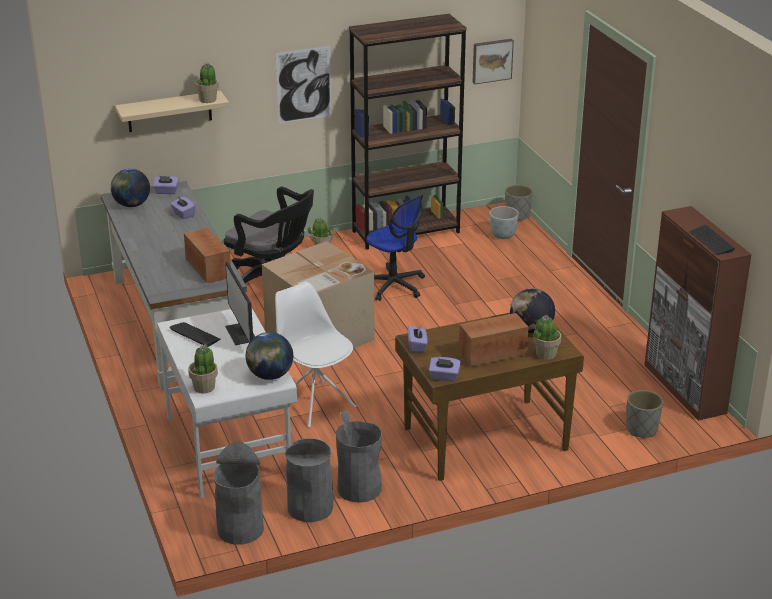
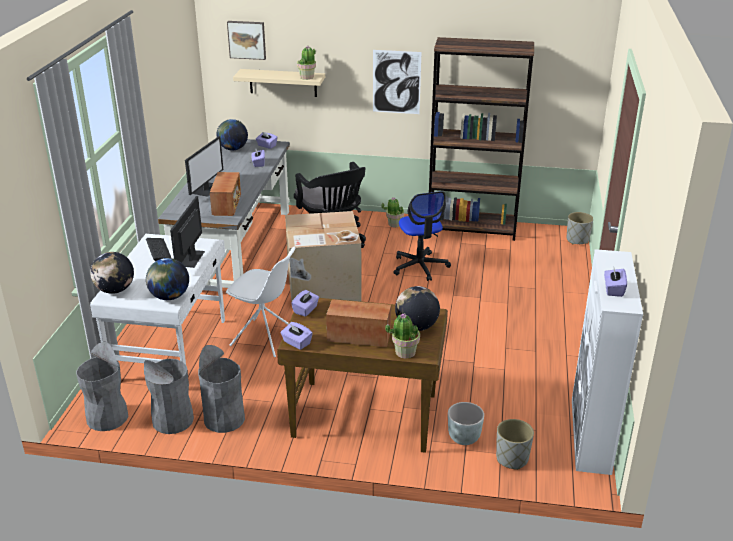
camera: 30 degrees right, 0 degrees up
potted plant [188,344,218,394] -> globe [90,252,134,294]
white chair [275,282,356,428] -> white chair turned 120 degrees clockwise [226,246,295,357]
picture [472,39,514,84] -> picture moved to [227,21,266,60]
grey planter [490,206,519,239] -> grey planter moved to [448,402,484,445]
brown cabinet [645,206,752,421] -> white cabinet [572,249,643,475]
keyboard [690,225,735,255] -> purple tissue box [604,269,627,297]
none -> monitor [185,136,223,197]

